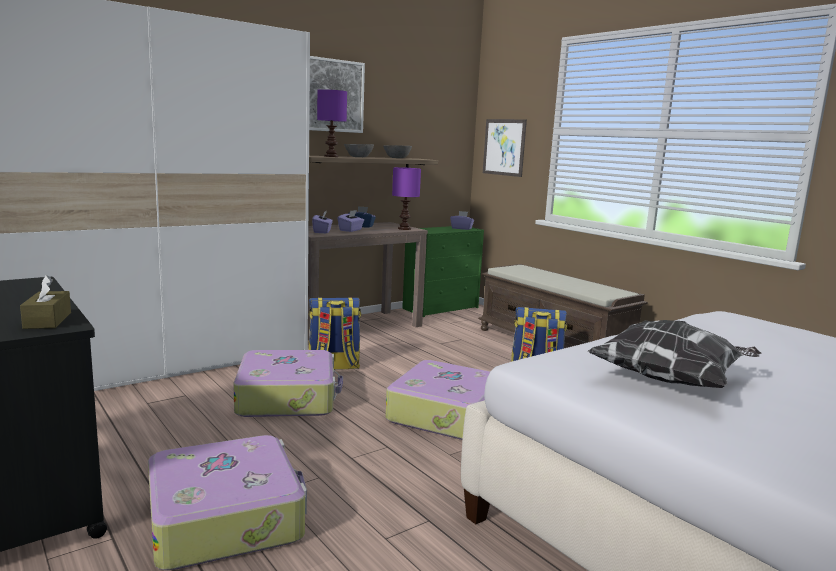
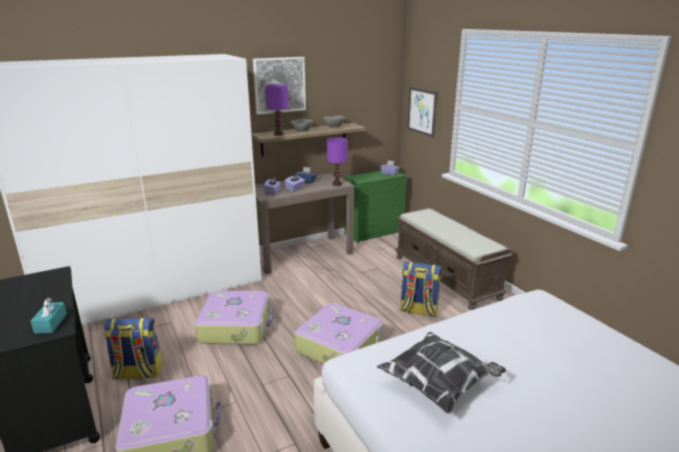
camera: 10 degrees right, 10 degrees up
brown tissue box [20,275,71,329] -> turquoise tissue box [31,298,67,334]
backpack [309,298,361,370] -> backpack moved to [104,317,163,381]

